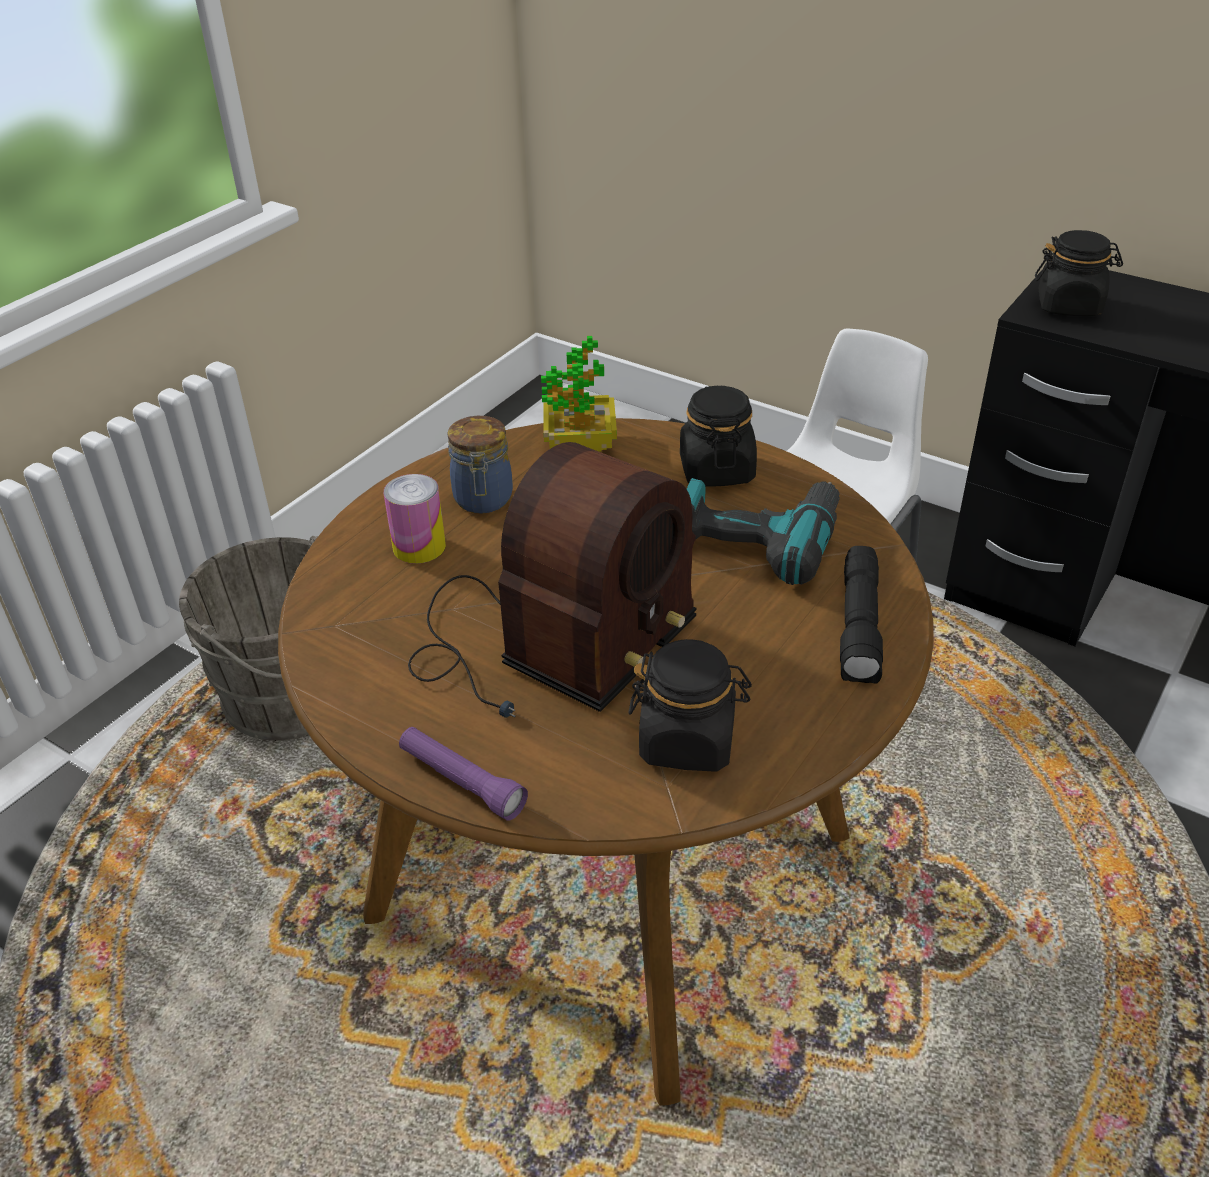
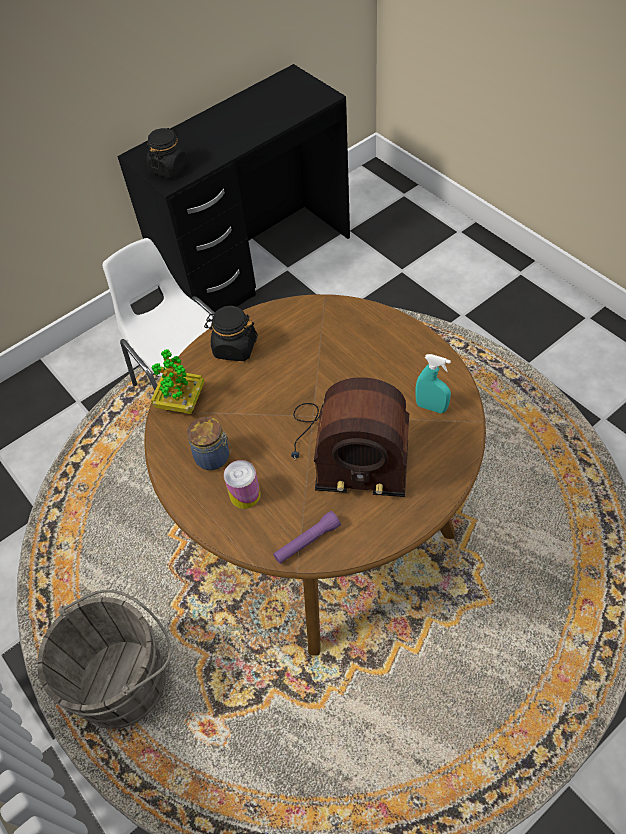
camera: 70 degrees left, 15 degrees up
purple flashlight [399,727,528,821] -> purple flashlight moved to [273,511,341,564]
radio [408,442,696,718] -> radio turned 135 degrees clockwise [291,377,409,497]
black jar [628,639,752,772] -> turquoise spray bottle [415,354,451,413]
power drill [687,478,840,585] -> none
black flashlight [840,546,883,683] -> none

